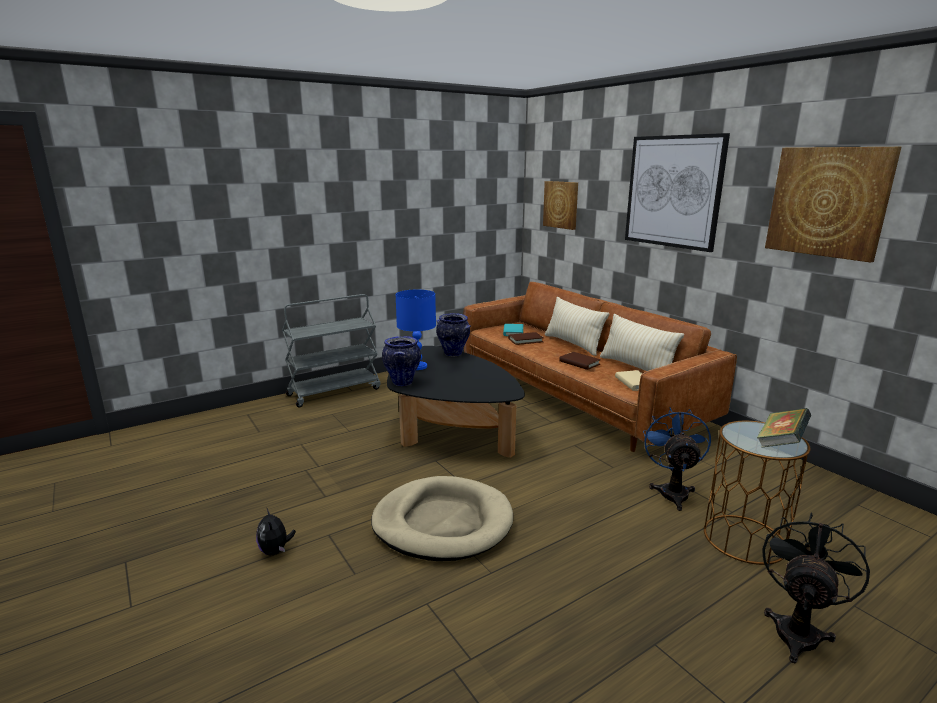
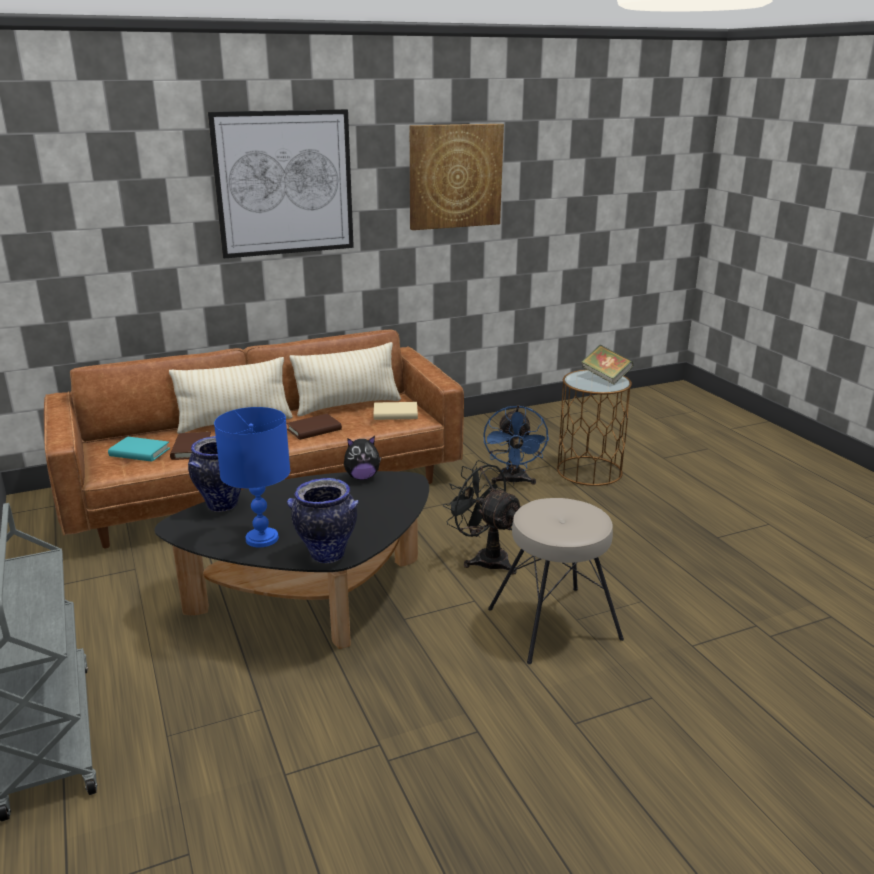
camera: 80 degrees left, 5 degrees up
plush toy [256,509,296,555] -> plush toy moved to [344,436,381,480]
beige dog bed [371,476,513,561] -> beige stool [488,498,624,664]
picture [543,181,578,230] -> none
blue fan [643,407,711,511] -> blue fan turned 105 degrees counterclockwise [483,405,549,485]
black fan [762,513,870,663] -> black fan moved to [443,460,522,575]

